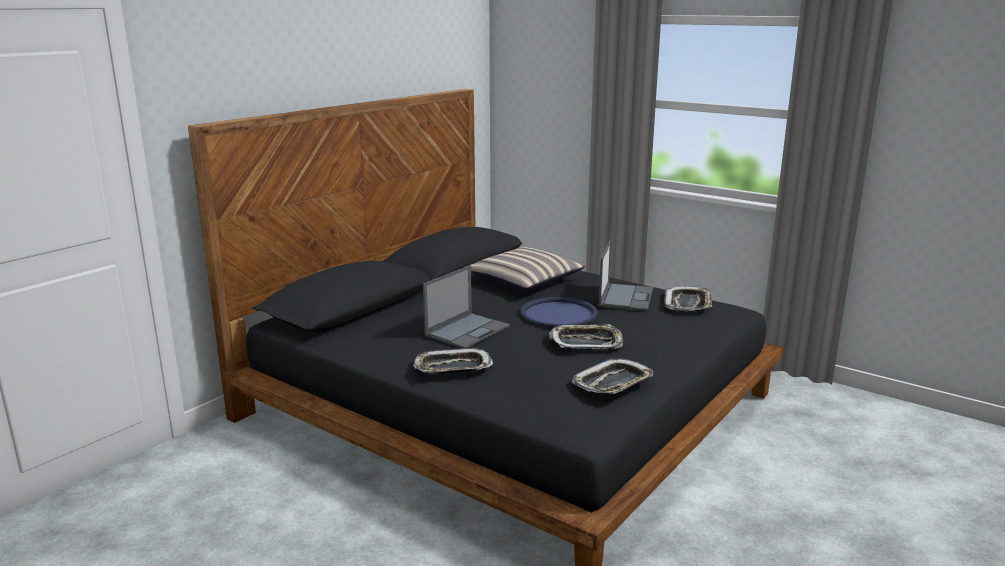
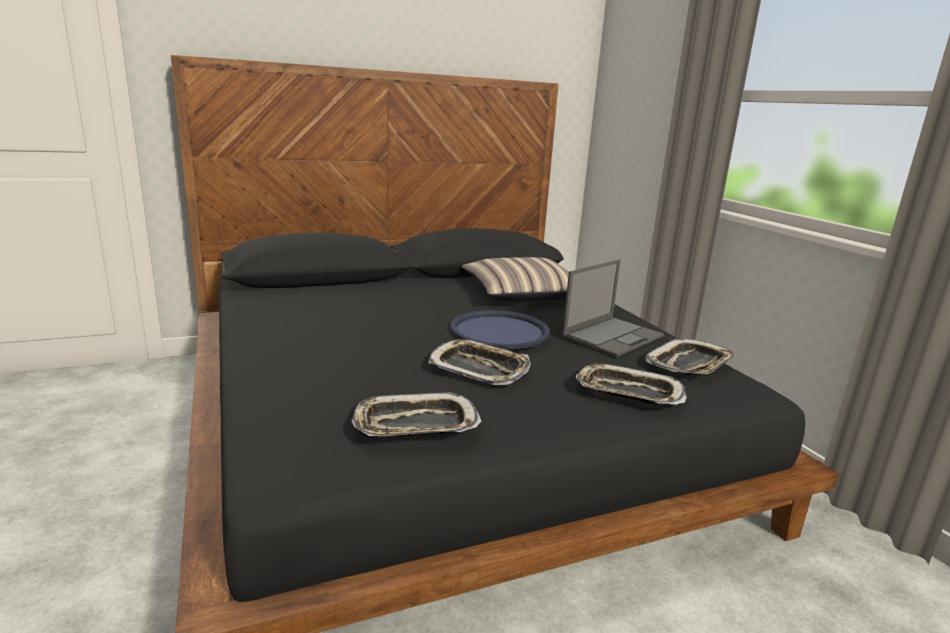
camera: 30 degrees right, 0 degrees up
tray [413,348,493,374] -> tray moved to [576,363,687,405]
laptop [423,265,510,349] -> none

